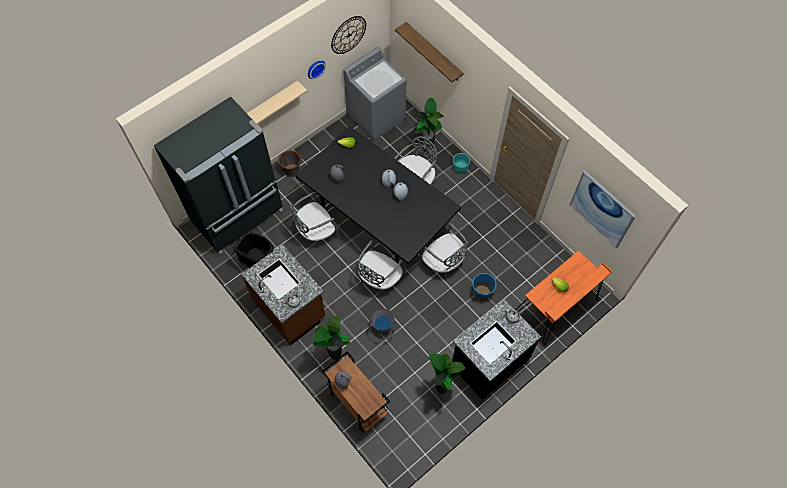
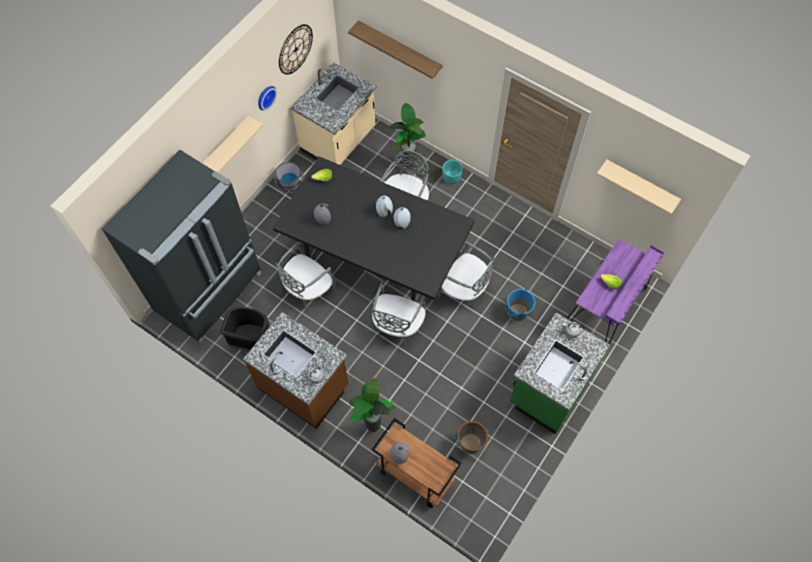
camera: 15 degrees left, 0 degrees up
brown bucket [277,150,302,177] -> brown bucket moved to [455,421,489,454]
grey washing machine [343,47,406,140] -> beige counter [291,62,377,165]
grey bucket [369,308,396,340] -> grey bucket moved to [275,162,304,194]
potted plant [429,354,465,394] -> none
black counter [452,299,541,400] -> green counter [510,313,610,434]
orange desk [515,251,613,346] -> purple desk [566,239,665,354]
picture [569,171,636,248] -> beige shelf [596,159,681,215]

